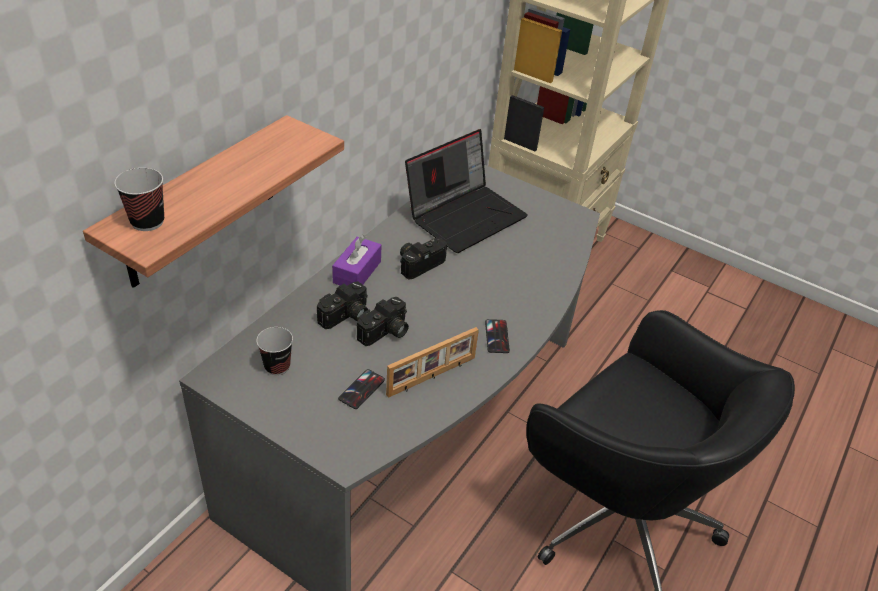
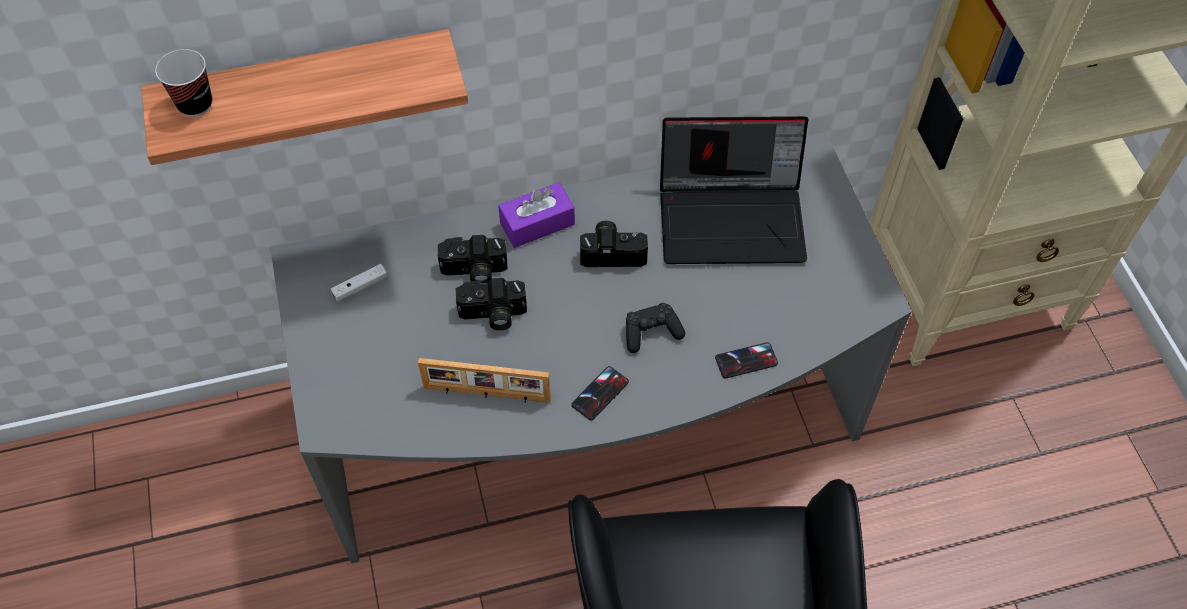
camera: 45 degrees right, 15 degrees up
cup [256,327,293,375] -> white game controller [331,264,388,301]
phone [338,369,385,409] -> phone moved to [715,342,778,379]
none -> black game controller [626,303,685,353]

